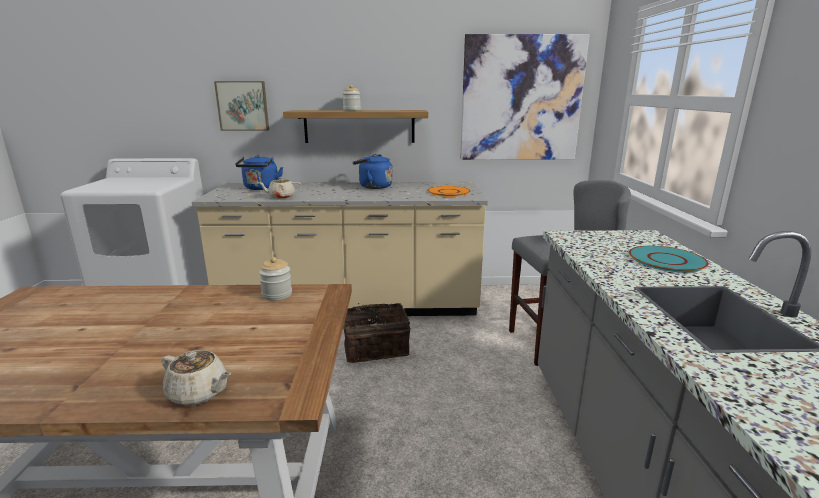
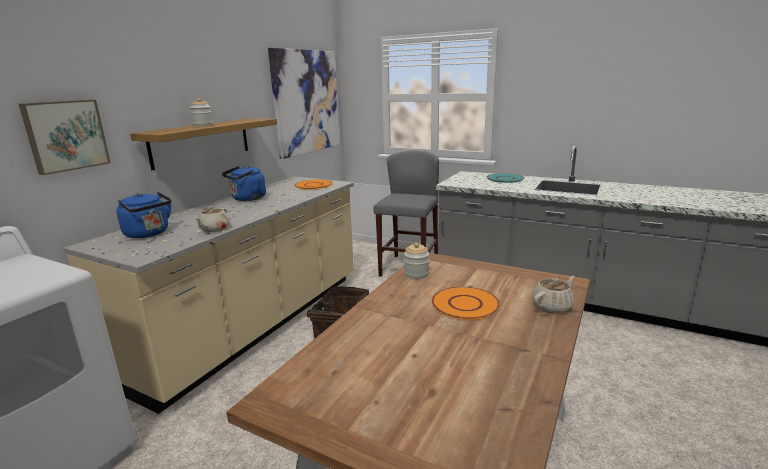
camera: 60 degrees left, 0 degrees up
none -> orange plate [432,287,500,320]

